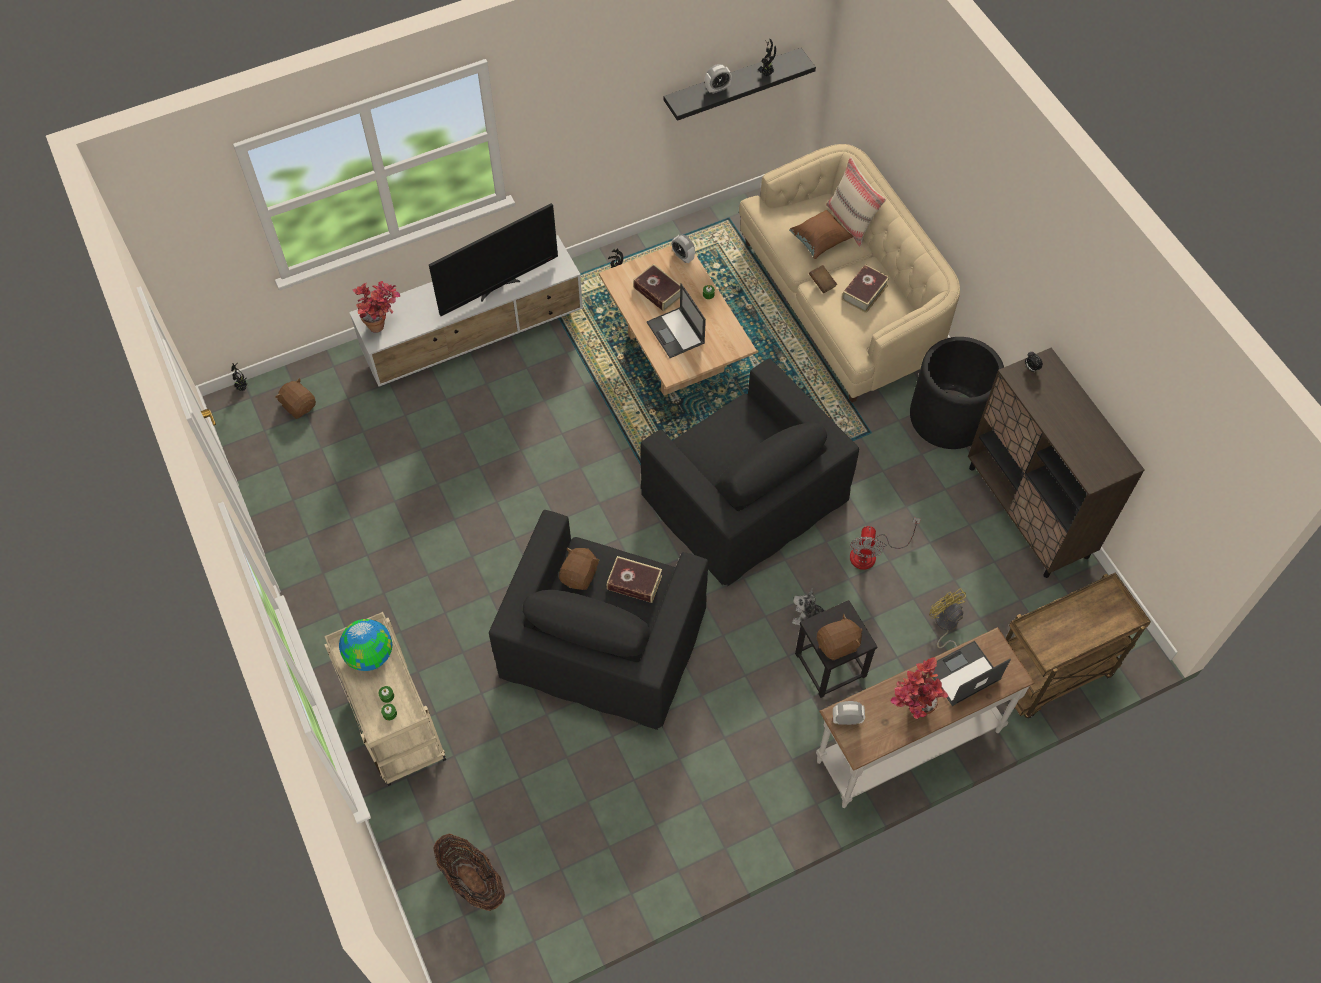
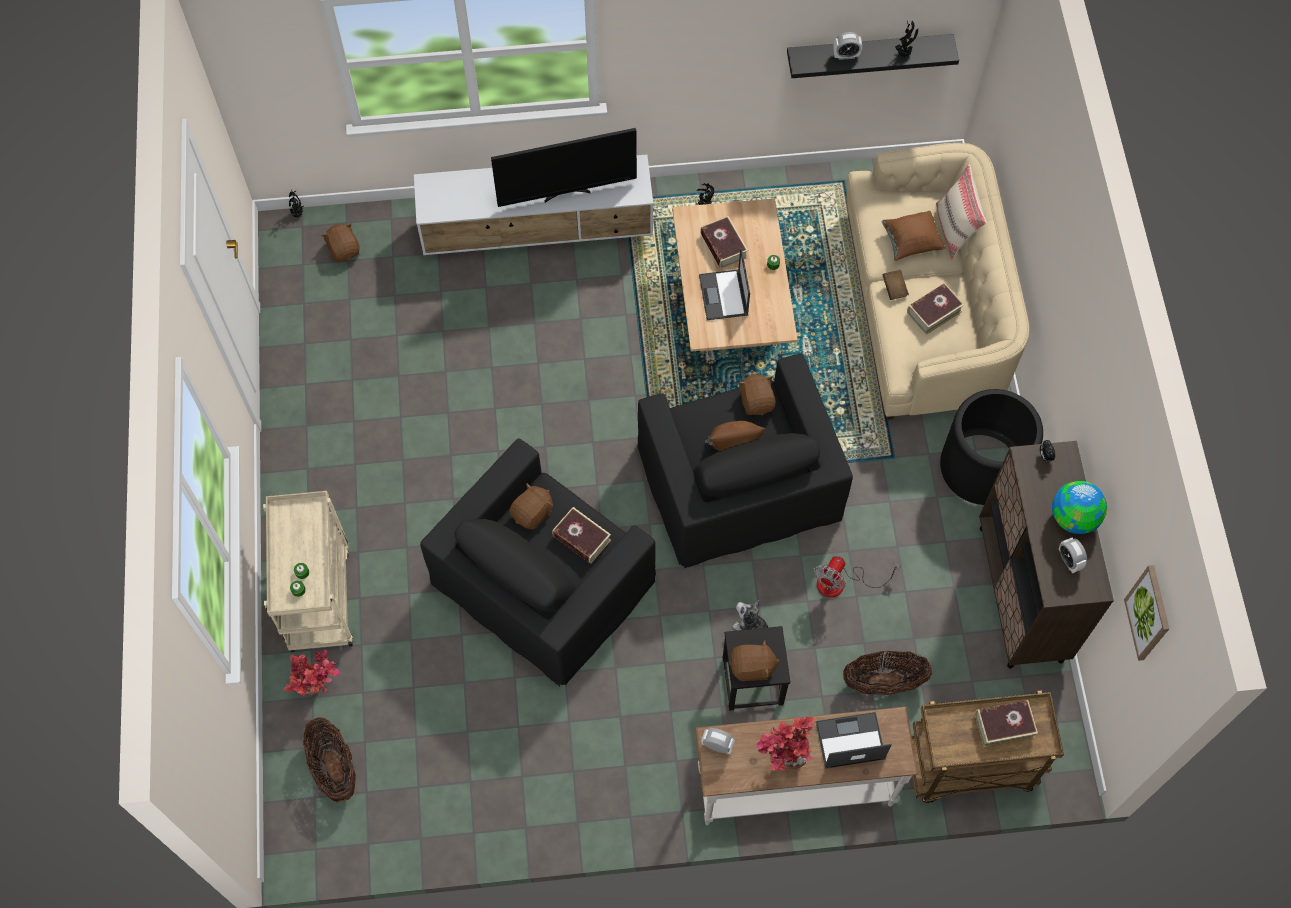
camera: 20 degrees right, 5 degrees up
globe [339,619,392,671] -> globe moved to [1052,481,1107,534]
potted plant [353,281,400,333] -> potted plant moved to [284,650,340,696]
alarm clock [672,235,695,263] -> alarm clock moved to [1059,538,1087,573]
yellow fan [929,588,966,648] -> basket [843,651,932,695]
none -> brown pillow [705,421,766,451]
none -> brown plush toy [738,374,776,415]
none -> book [975,700,1038,748]
none -> picture [1124,565,1169,661]

